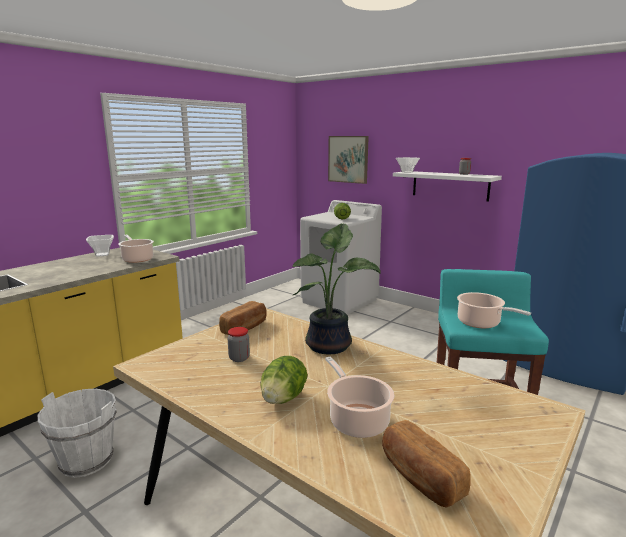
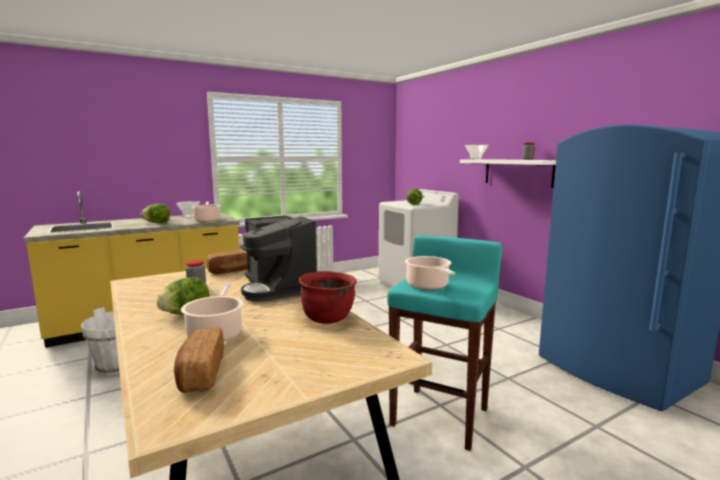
camera: 20 degrees right, 5 degrees down
potted plant [293,224,381,354] -> coffee machine [240,216,317,301]
picture [328,136,369,184] -> none
none -> lettuce [140,204,170,223]
none -> red cooking pot [299,271,357,324]

